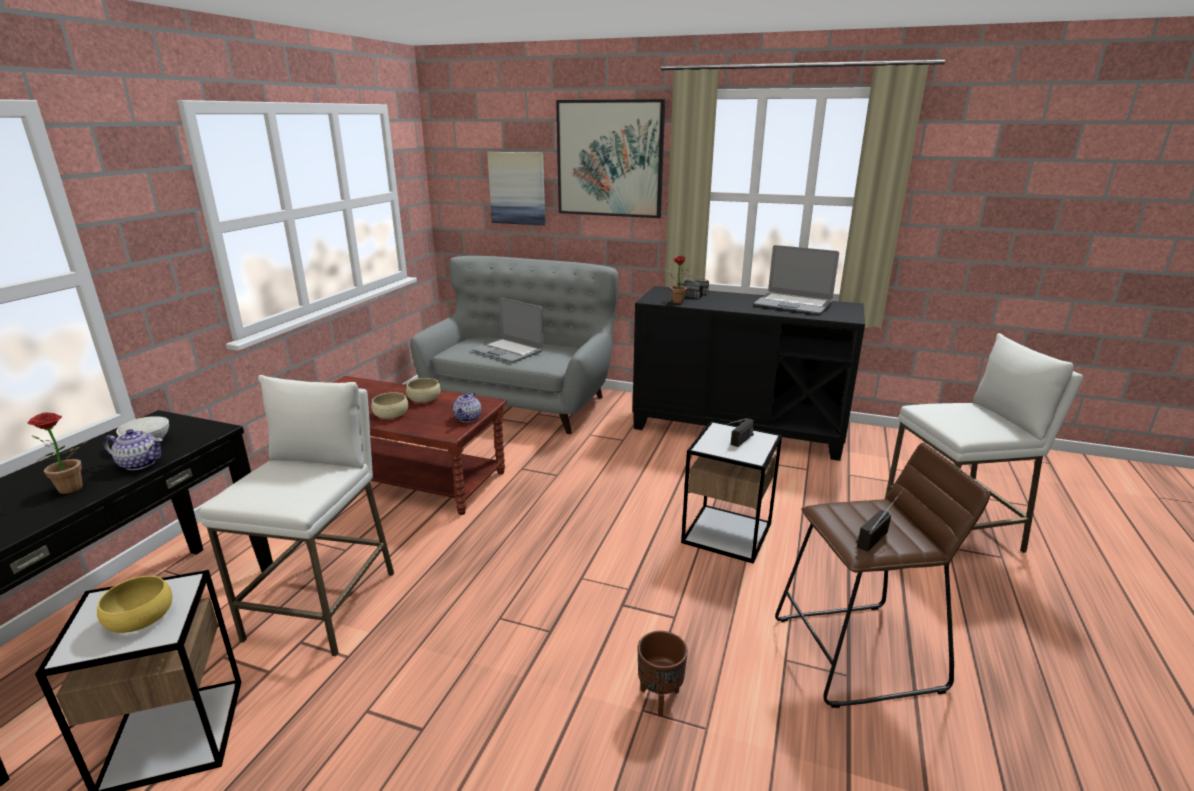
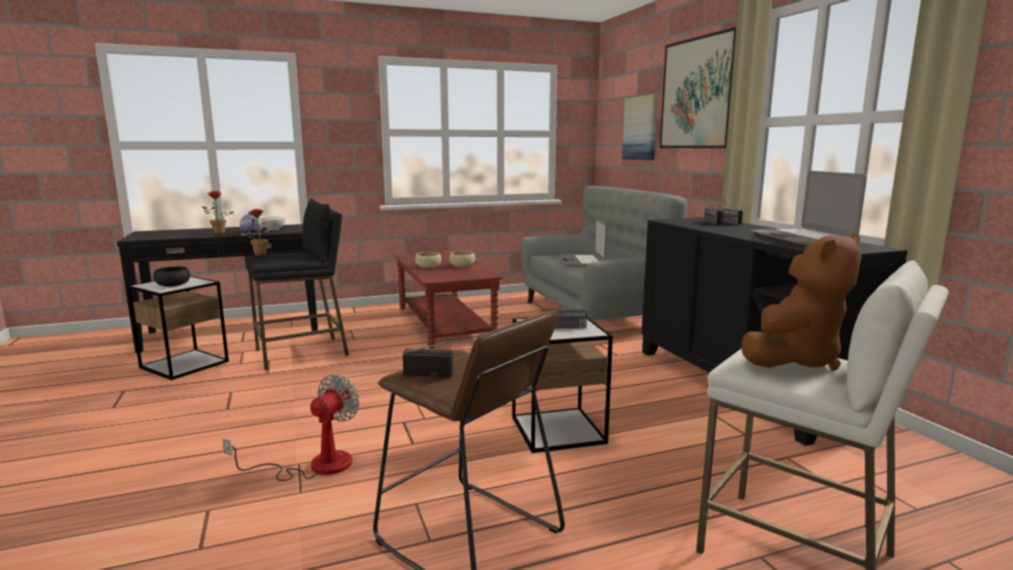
camera: 50 degrees right, 10 degrees down
yellow bowl [97,576,172,633] -> black bowl [153,266,190,287]
white stool [199,375,394,656] -> black stool [244,198,349,370]
teapot [453,392,481,422] -> none
brown planter [638,631,688,716] -> fan [222,374,360,481]
potted plant [664,256,690,304] -> potted plant moved to [241,209,270,256]
none -> brown plush toy [742,233,862,371]

